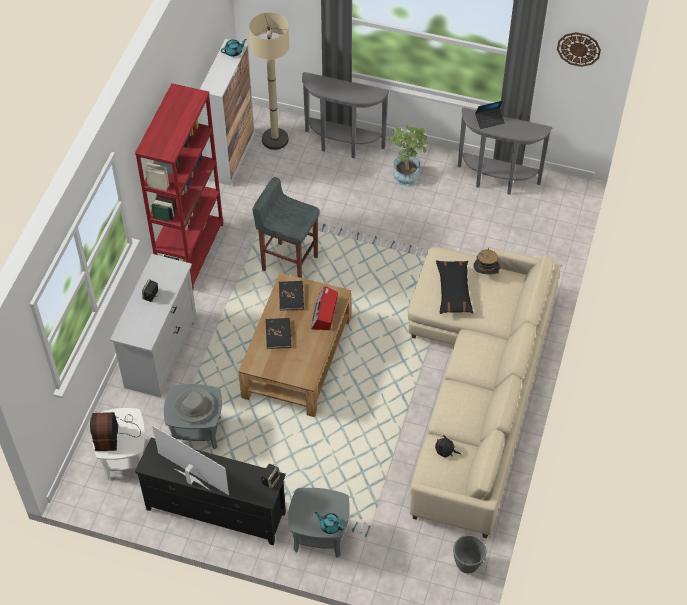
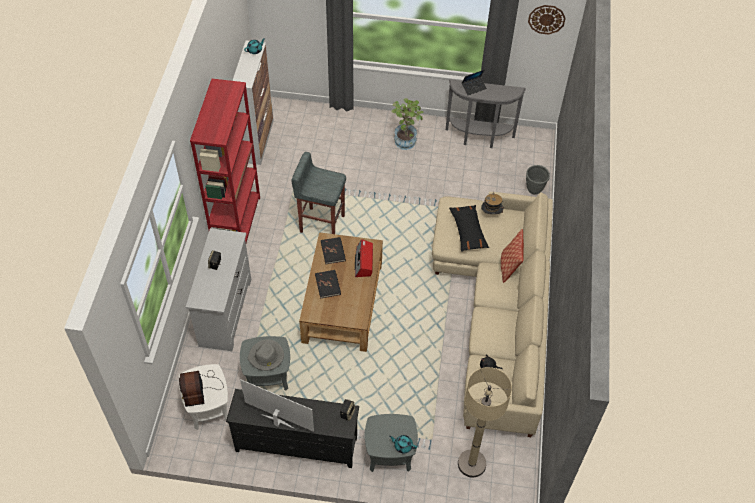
camera: 10 degrees left, 0 degrees up
beige floor lamp [249,12,289,150] -> beige floor lamp moved to [458,367,512,478]
grey console table [302,72,390,158] -> none
grey planter [453,535,487,573] -> grey planter moved to [526,165,550,194]
none -> pillow [501,229,524,283]

